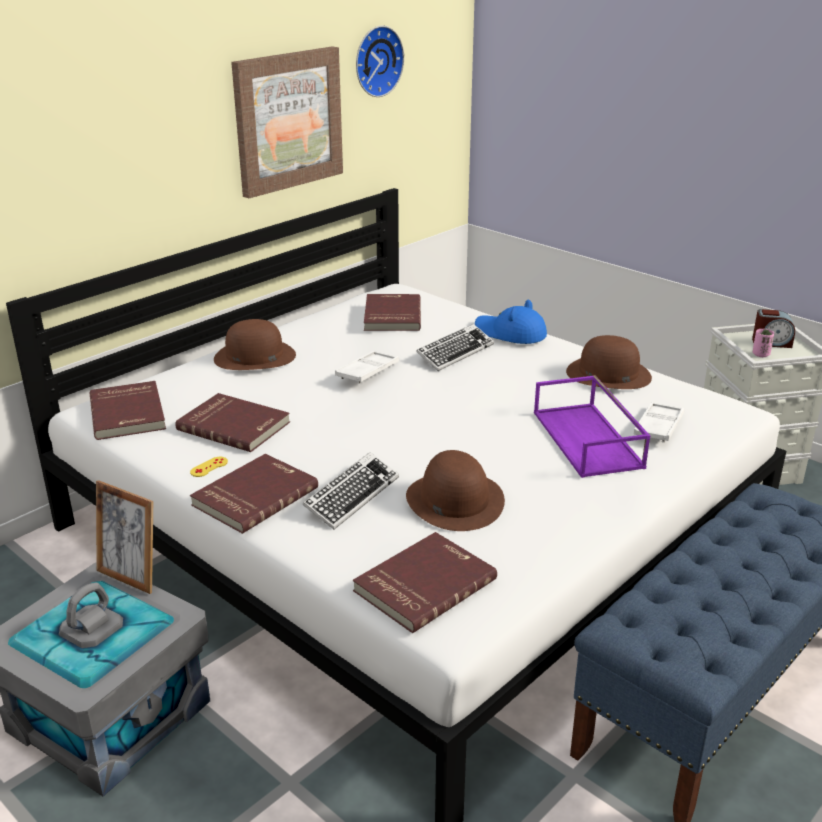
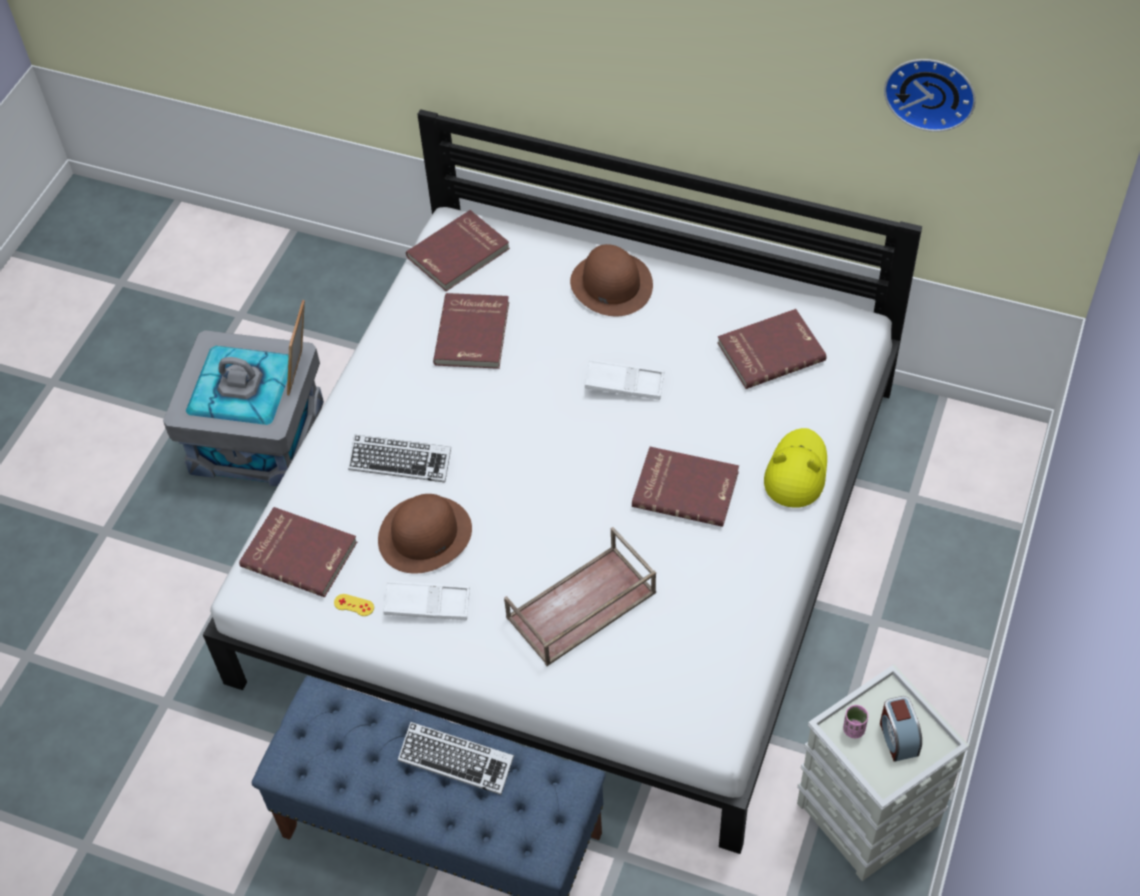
camera: 70 degrees right, 25 degrees up
red book [190,454,318,534] -> red book moved to [632,447,739,527]
yellow game controller [190,457,228,477] -> yellow game controller moved to [334,594,374,616]
picture [231,46,343,198] -> none
keyboard [416,324,494,371] -> keyboard moved to [398,722,514,795]
blue hat [475,300,547,344] -> yellow hat [764,428,827,508]
purple tray [534,375,650,478] -> brown tray [504,527,656,666]
brown hat [566,335,652,389] -> none
white tray [634,402,684,443] -> white tray moved to [383,581,470,621]

